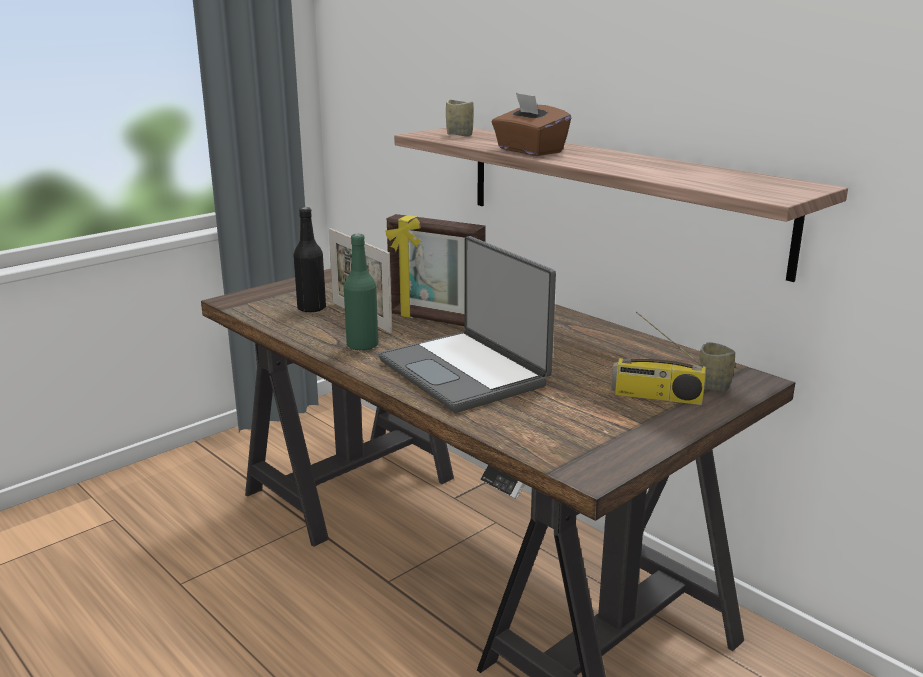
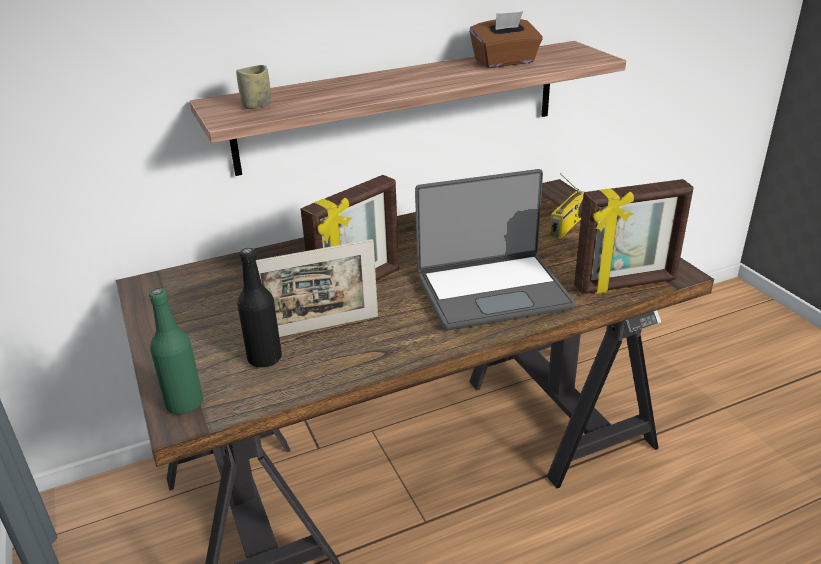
camera: 70 degrees left, 10 degrees up
green bottle [344,234,378,351] -> green bottle moved to [149,288,203,414]
brown tissue box [492,93,571,156] -> brown tissue box moved to [470,11,543,68]
cup [698,342,735,392] -> none
none -> picture frame [574,179,694,294]

